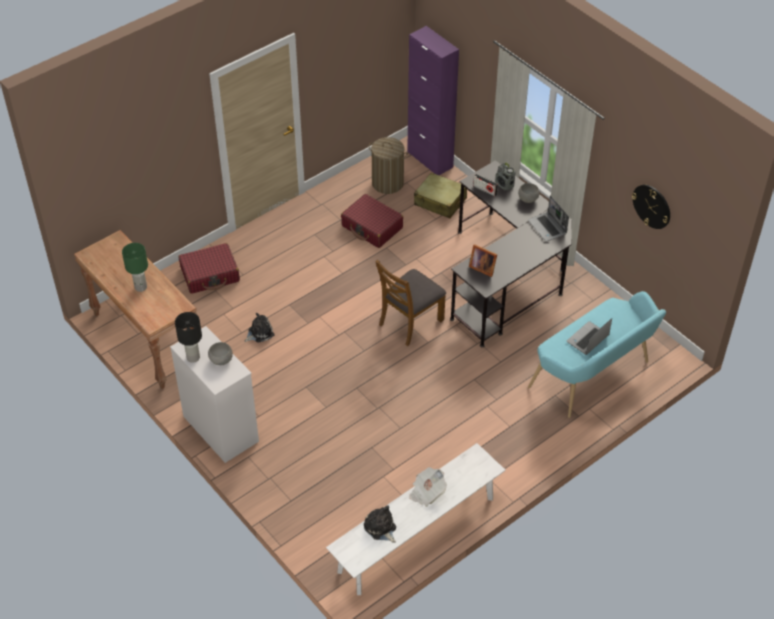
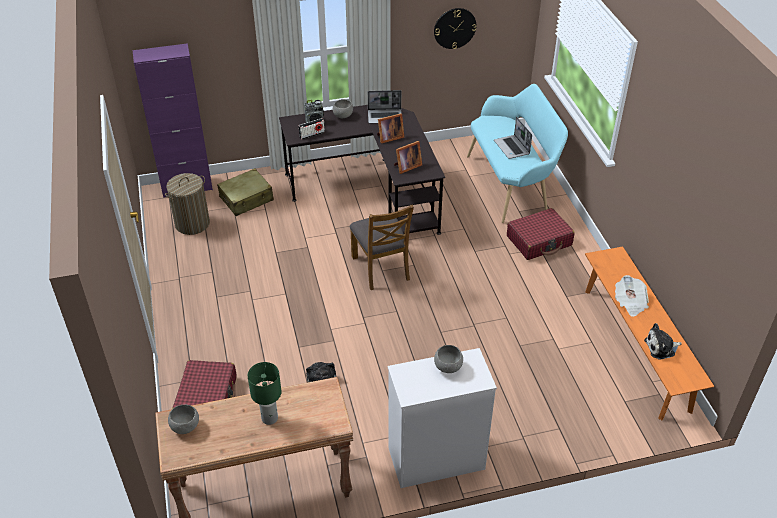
camera: 65 degrees left, 5 degrees down
black table lamp [175,312,202,363] -> none
white bench [326,443,506,595] -> orange bench [585,247,714,420]
red suitcase [341,194,403,248] -> red suitcase moved to [507,208,575,260]
none -> grey bowl [168,405,199,434]
none -> picture frame [377,113,404,144]

